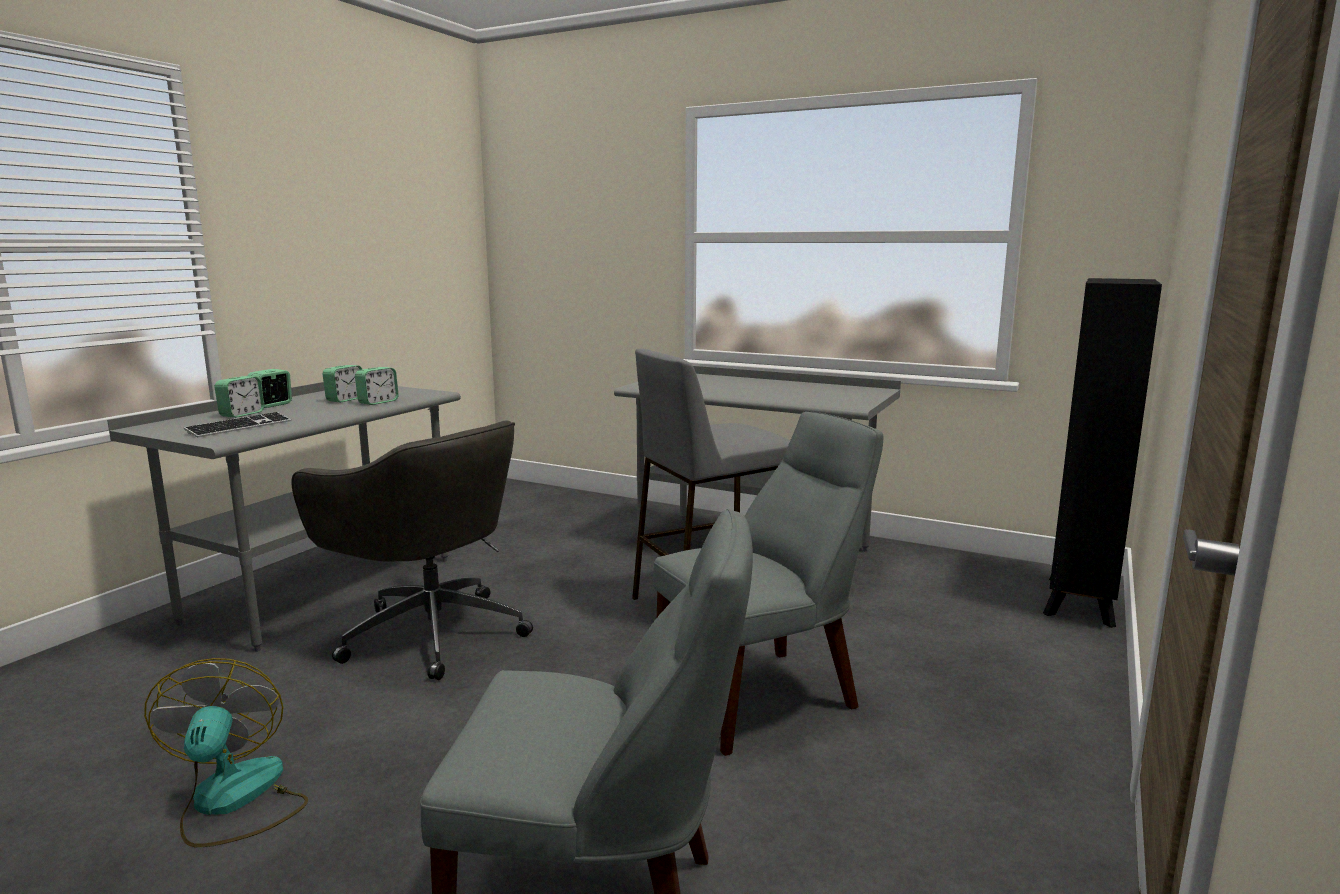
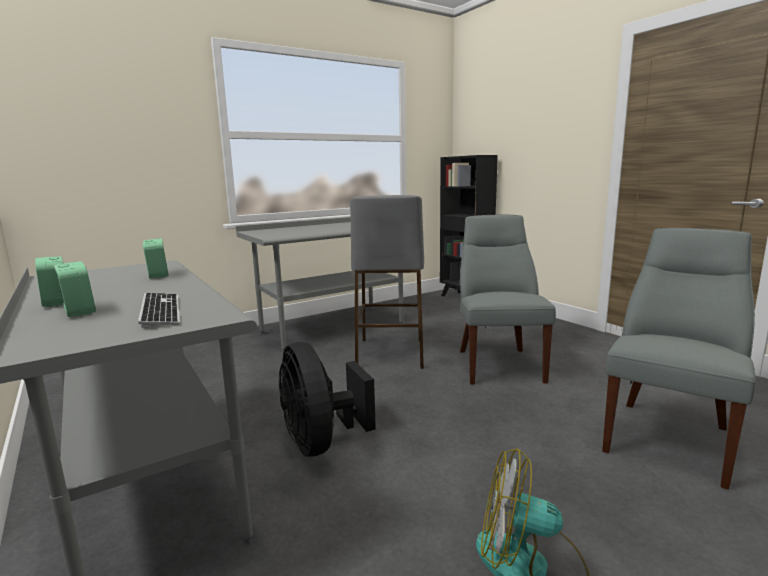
camera: 60 degrees left, 0 degrees up
grey office chair [292,420,533,680] -> black fan [279,342,376,457]
alarm clock [323,365,362,403] -> none

